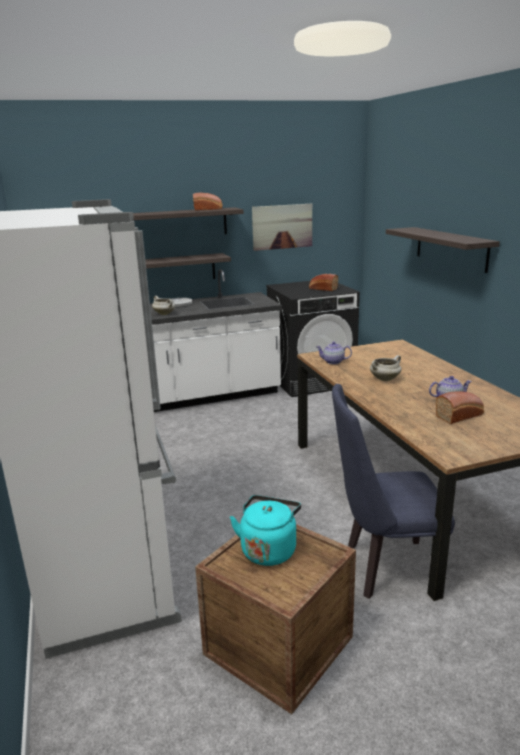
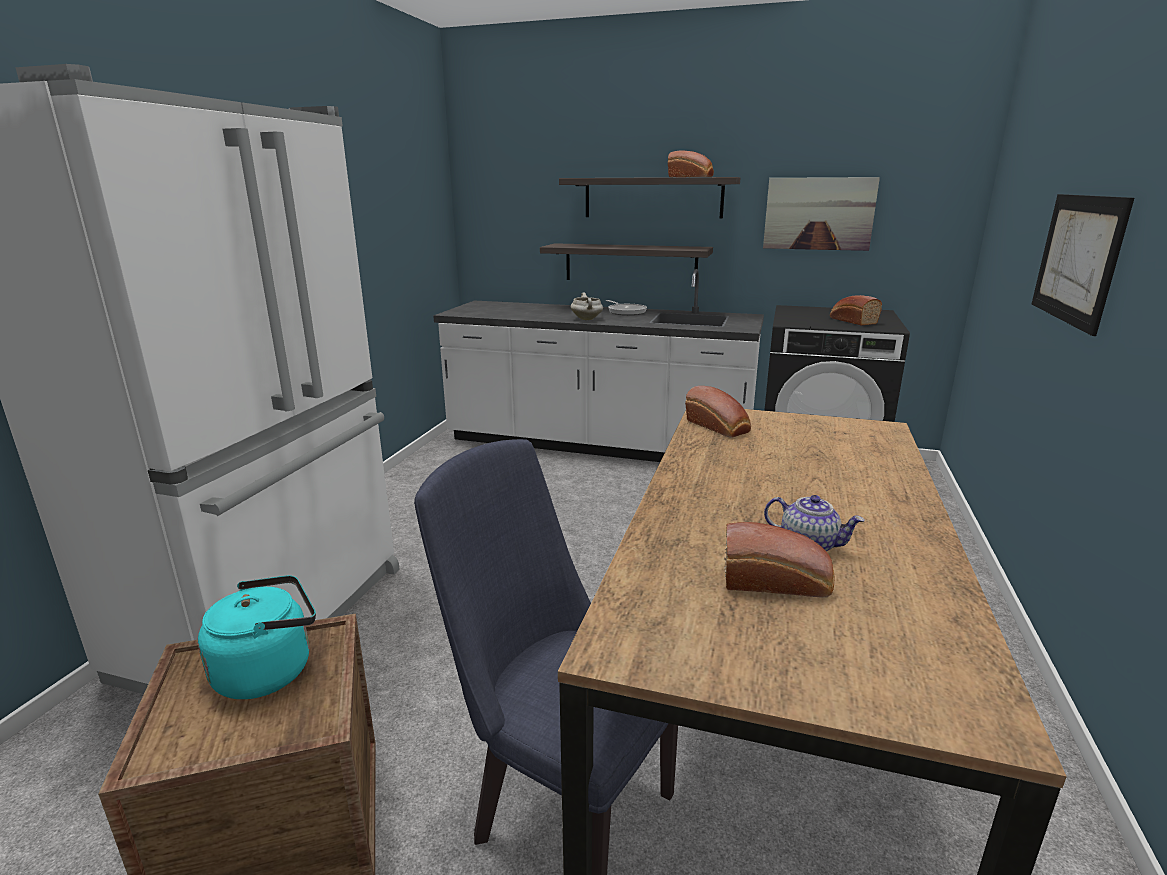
camera: 35 degrees right, 0 degrees up
teapot [316,342,352,364] -> bread [685,386,751,438]
white cooking pot [370,355,402,381] -> none
shelf [386,227,500,273] -> picture [1032,194,1134,336]

